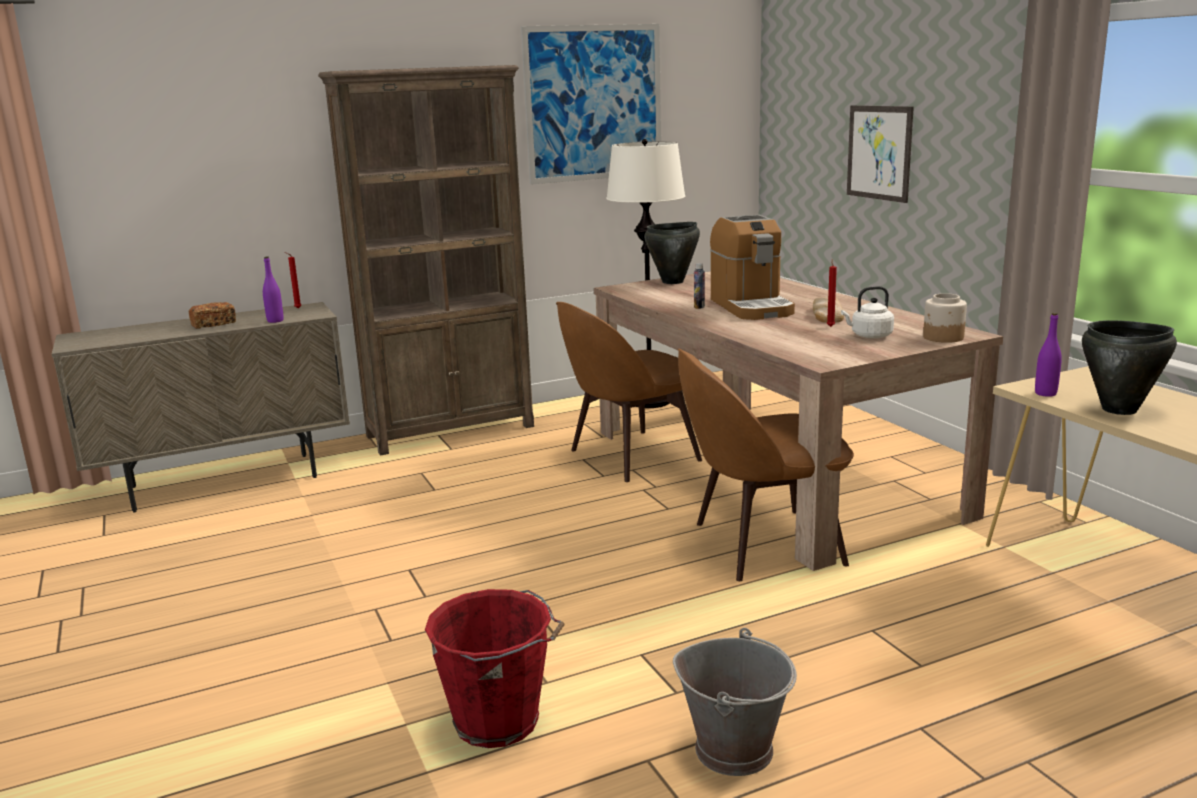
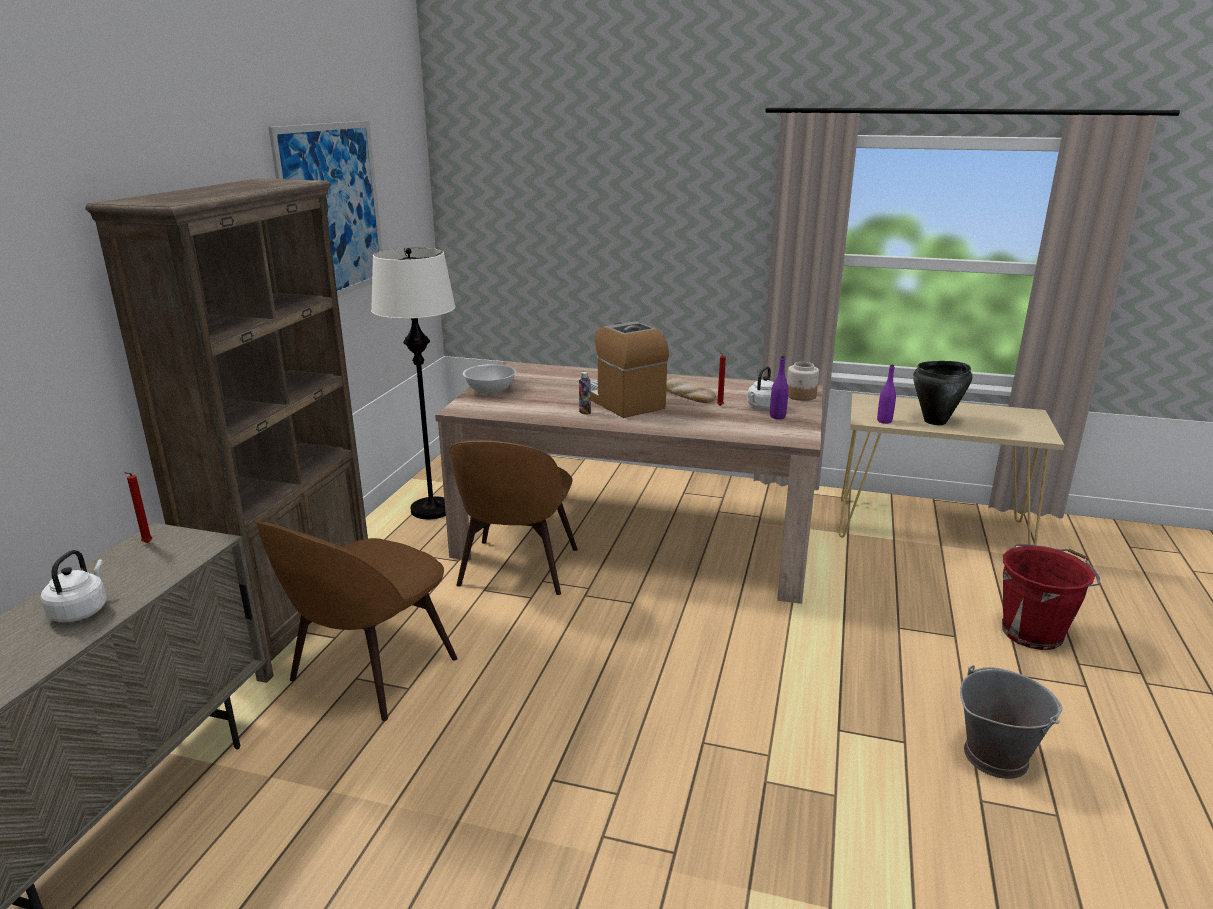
camera: 50 degrees left, 5 degrees up
bread [188,302,236,329] -> white kettle [40,550,107,622]
purple bottle [263,257,284,323] -> purple bottle moved to [770,356,788,419]
red bucket [425,589,565,748] -> red bucket moved to [1002,544,1100,650]
black cooking pot [644,222,700,284] -> white bowl [463,364,516,394]
brown chair [677,349,854,581] -> brown chair moved to [255,521,458,721]
coffee machine [710,215,795,320] -> coffee machine turned 150 degrees counterclockwise [590,321,669,418]
picture [847,105,914,203] -> none

